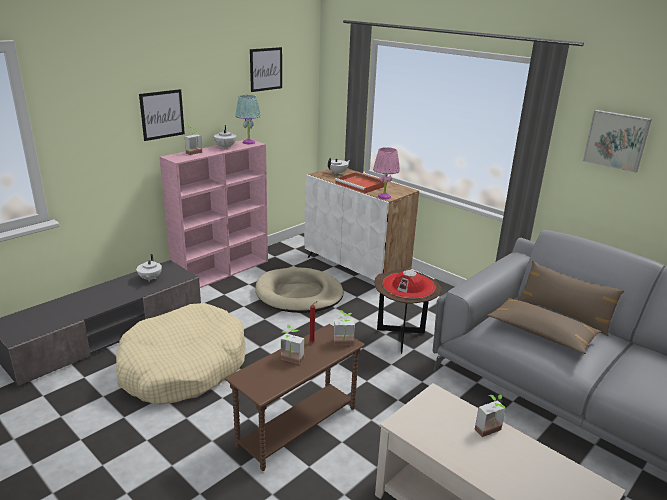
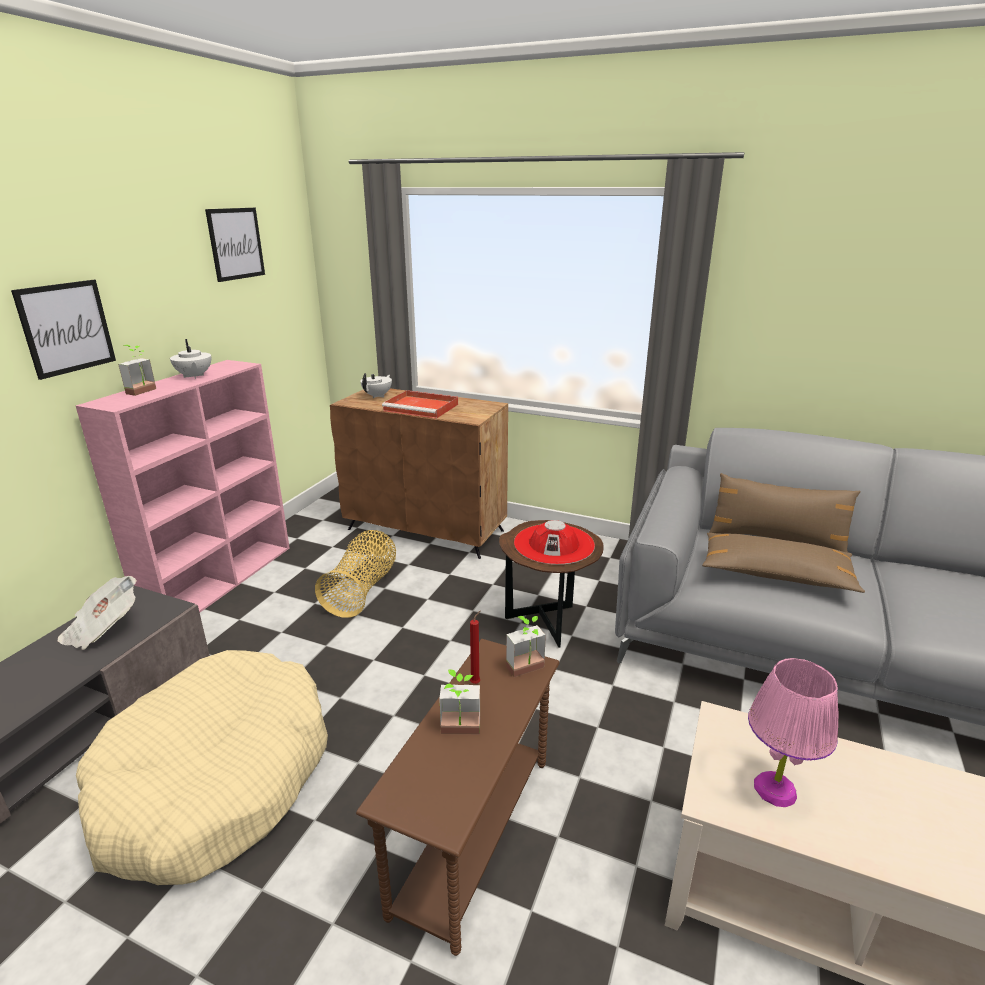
camera: 20 degrees left, 0 degrees up
white teapot [136,254,162,282] -> newspaper [58,576,137,650]
turquoise table lamp [235,95,261,144] -> none
beige dog bed [255,267,344,313] -> basket [315,530,396,618]
white cabinet [304,168,419,281] -> brown cabinet [330,388,508,559]
pink table lamp [373,147,400,199] -> pink table lamp moved to [748,658,839,807]
potted plant [475,395,506,437] -> none
picture [583,110,652,173] -> none

